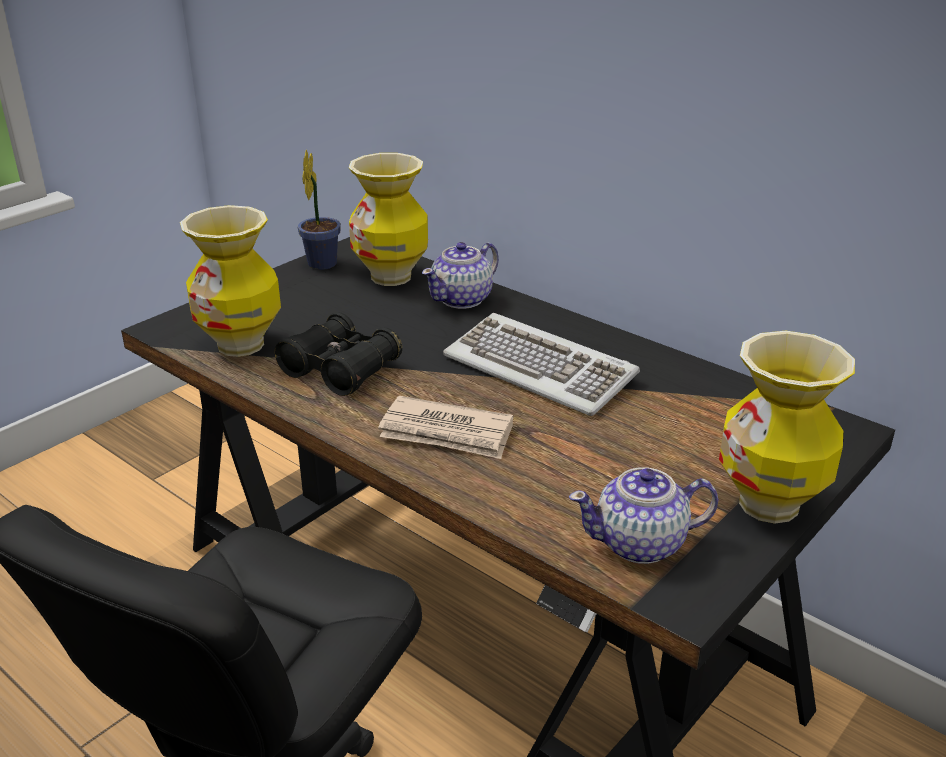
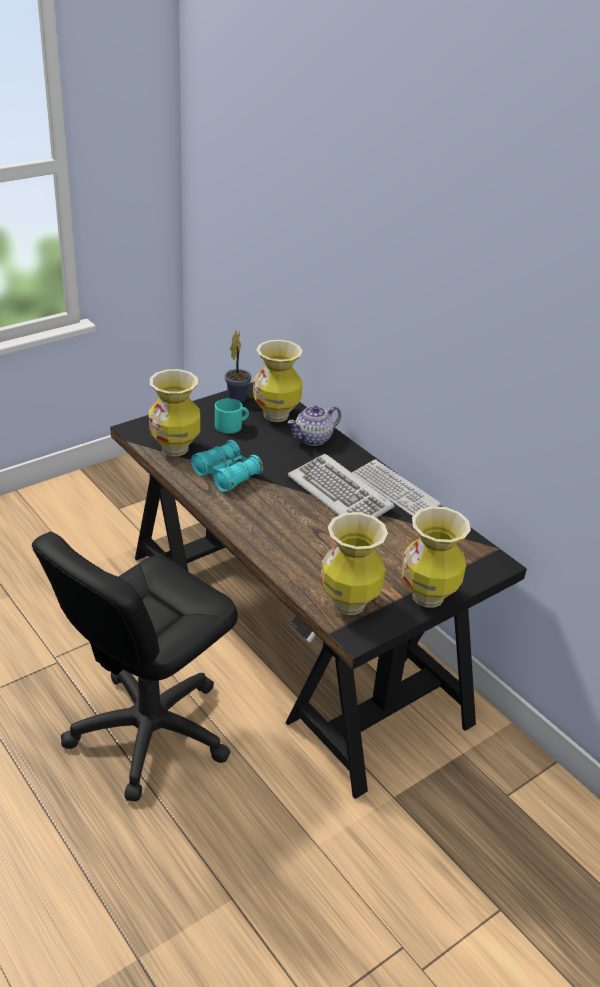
camera: 10 degrees right, 5 degrees up
black binoculars [275,312,402,396] -> turquoise binoculars [191,440,263,492]
newspaper [378,396,513,459] -> none
teapot [569,467,718,564] -> vase [320,512,388,615]
none -> turquoise mug [215,398,249,433]
none -> keyboard [352,459,441,516]

